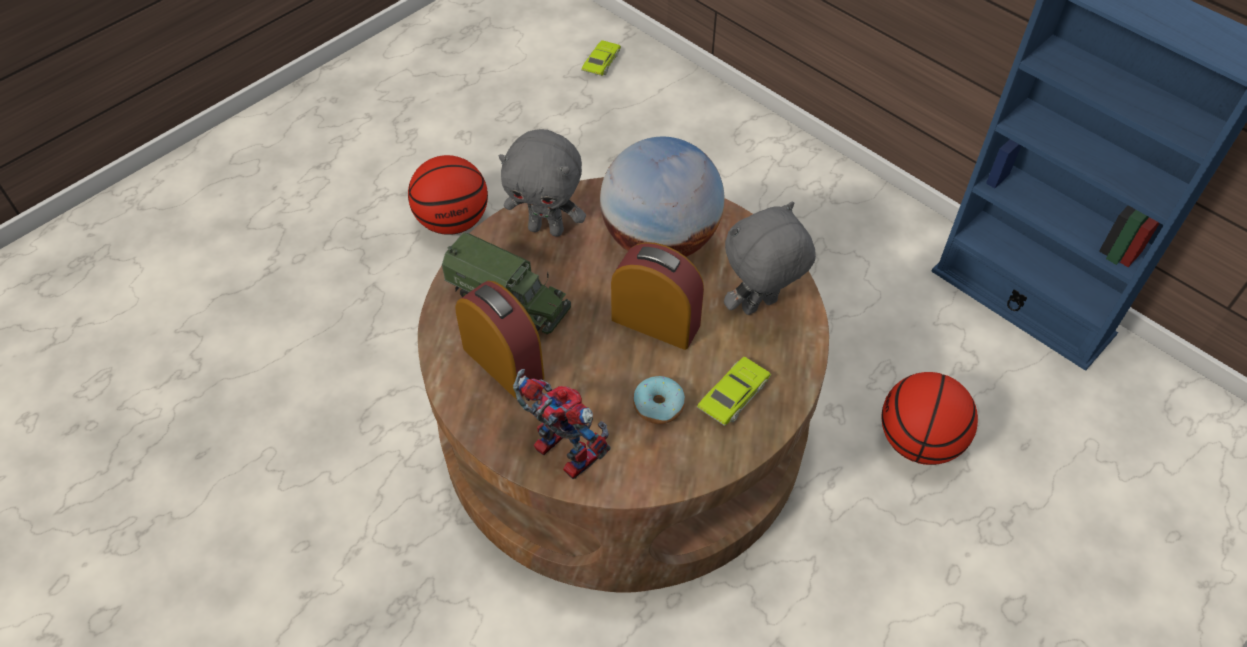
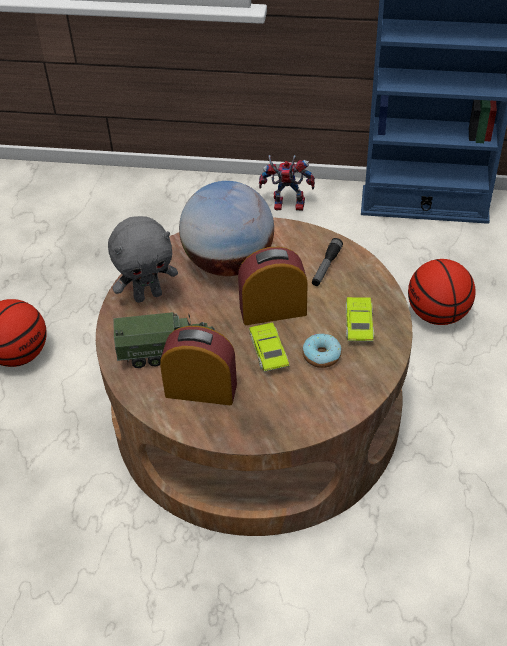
camera: 35 degrees left, 5 degrees down
toy robot [513,369,611,479] -> toy robot moved to [259,155,315,211]
green toy car [581,40,621,76] -> green toy car moved to [249,323,290,372]
grey plush toy [724,202,816,315] -> flashlight [312,238,343,286]

